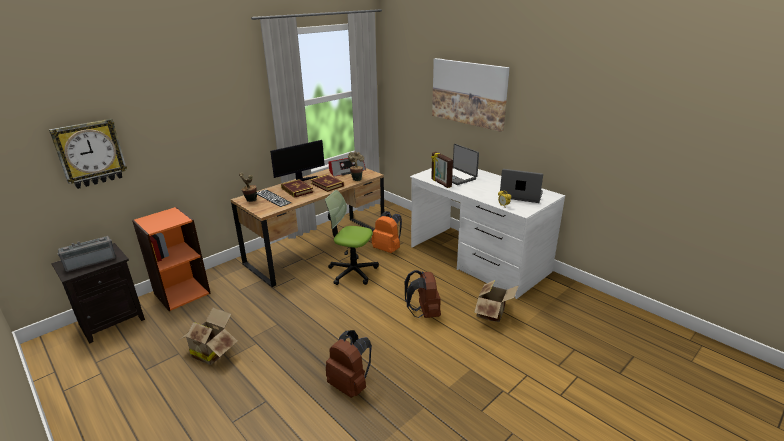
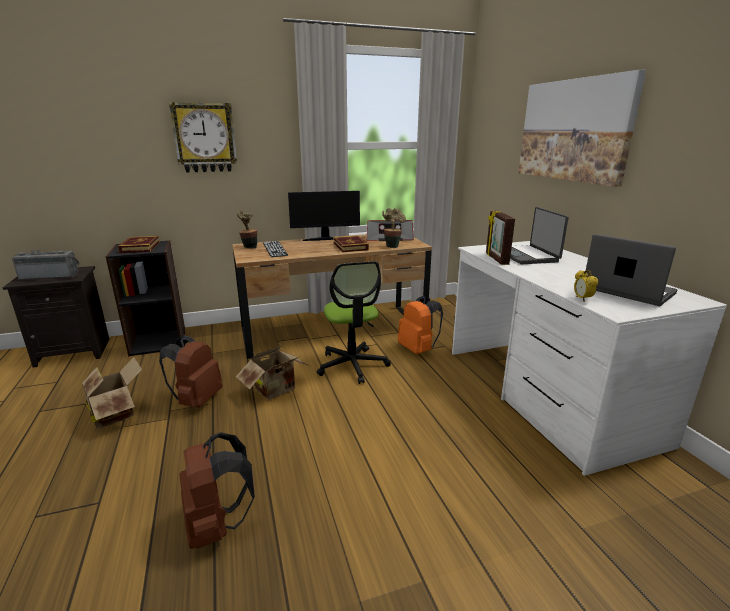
camera: 25 degrees right, 5 degrees down
wall clock [49,119,127,189] -> wall clock moved to [169,102,237,173]
orange bookcase [132,207,211,311] -> black bookcase [106,240,185,356]
book [281,179,313,198] -> book moved to [118,236,160,253]
office chair [325,190,379,285] -> office chair turned 150 degrees counterclockwise [317,261,391,384]
brown backpack [405,270,441,318] -> brown backpack moved to [159,336,222,408]
cardboard box [474,280,519,322] -> cardboard box moved to [236,345,309,399]

